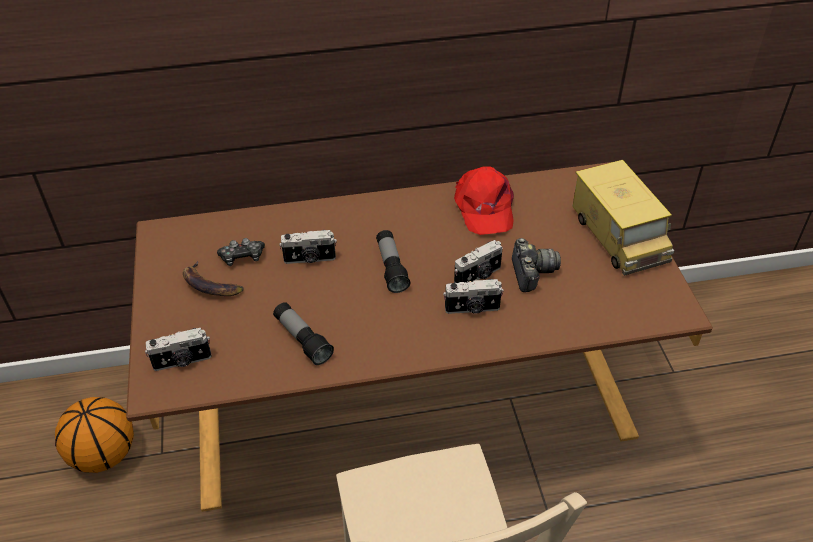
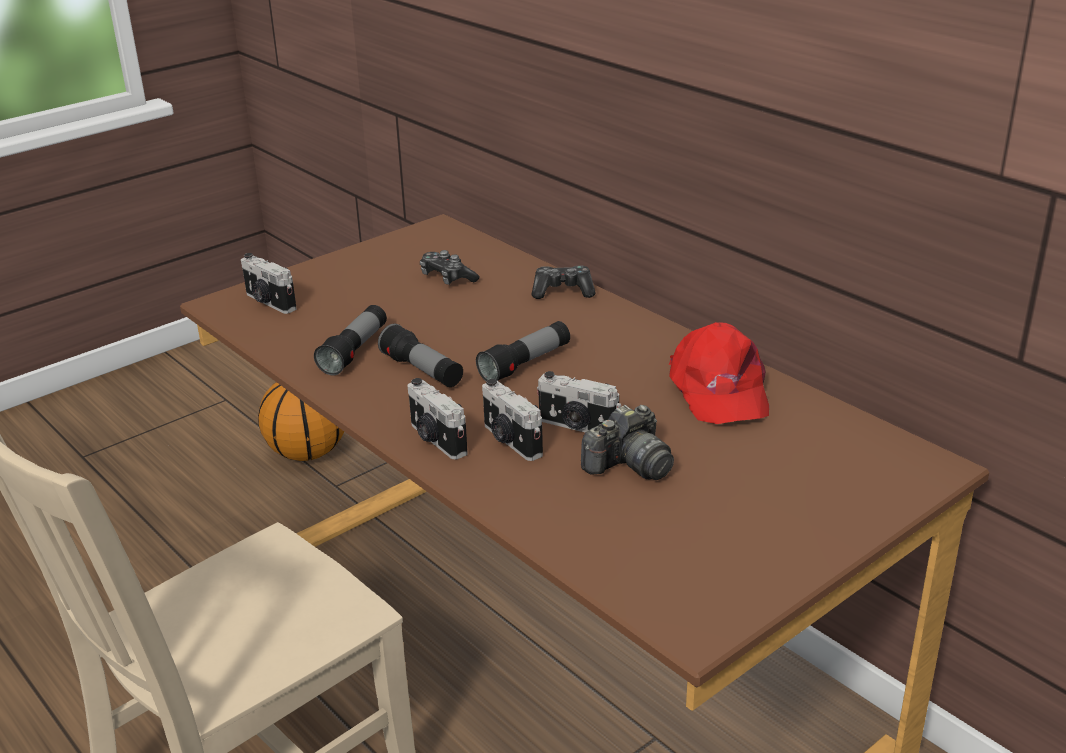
camera: 60 degrees right, 15 degrees down
banana [183,261,244,296] -> none
camera [279,230,337,264] -> camera moved to [408,378,468,460]
red cap [454,167,514,235] -> red cap turned 60 degrees counterclockwise [669,322,769,424]
toy truck [572,160,674,276] -> none
none -> flashlight [378,324,463,387]
none -> game controller [532,265,596,299]

